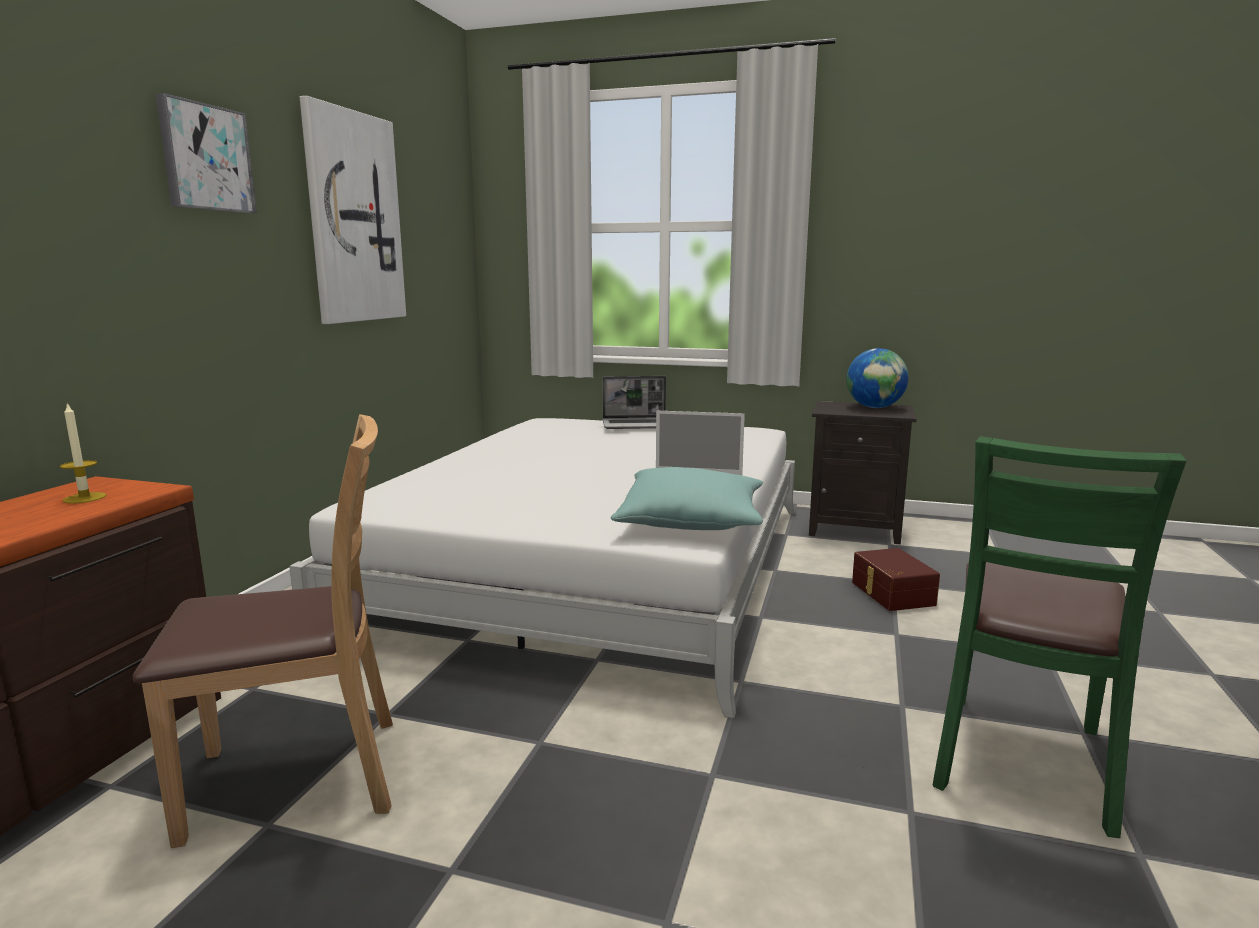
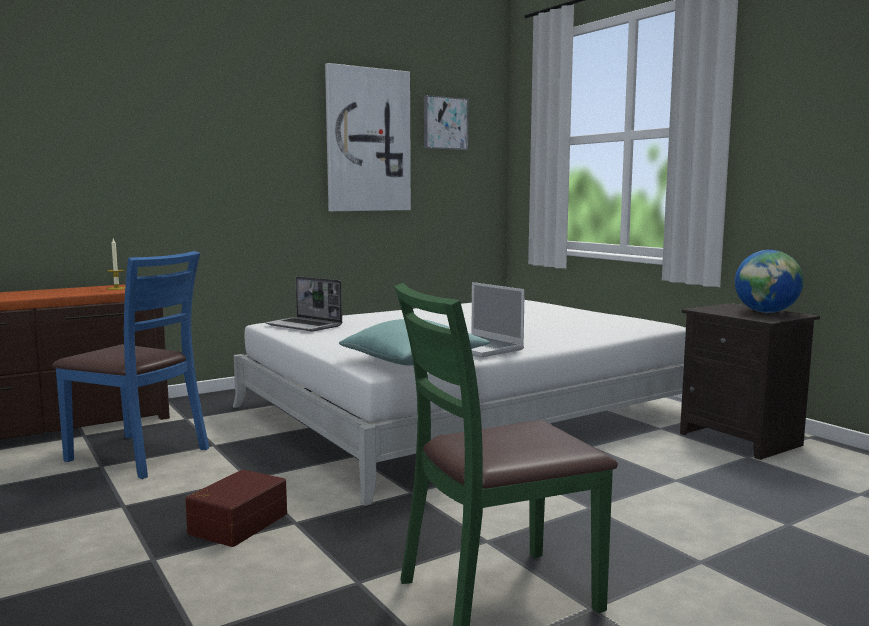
camera: 40 degrees right, 5 degrees down
brown chair [133,414,393,848] -> blue chair [52,251,209,479]
picture [156,93,257,213] -> picture moved to [424,95,468,150]
laptop [602,376,666,429] -> laptop moved to [265,276,342,331]
brown storage box [852,548,940,611] -> brown storage box moved to [185,469,287,547]

